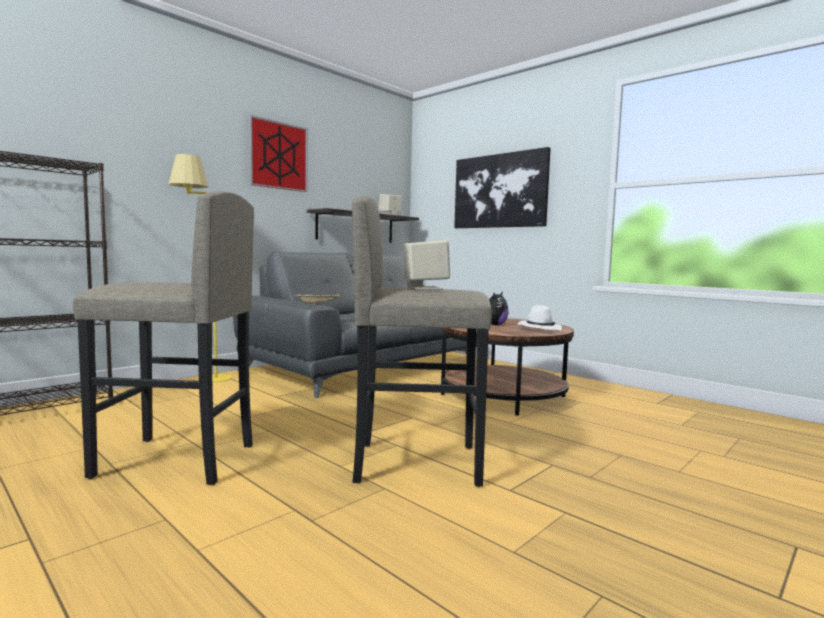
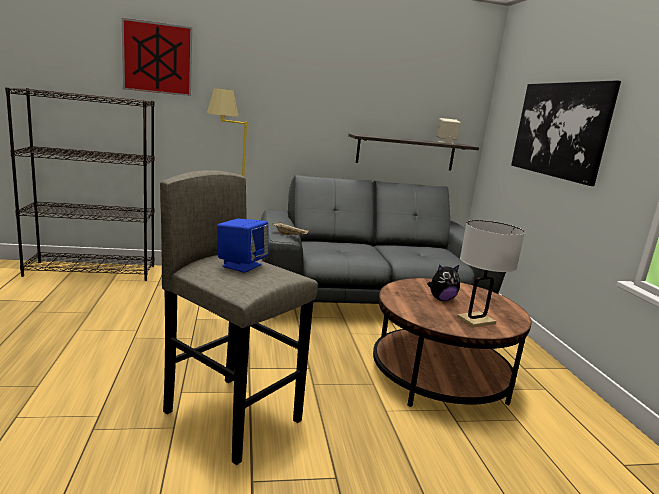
camera: 35 degrees right, 10 degrees up
grey stool [73,191,254,485] -> none
picture [249,115,308,192] -> picture moved to [122,18,192,96]
beige speaker [403,240,450,290] -> blue speaker [217,218,268,273]
white hat [518,305,562,331] -> white table lamp [457,220,525,328]

